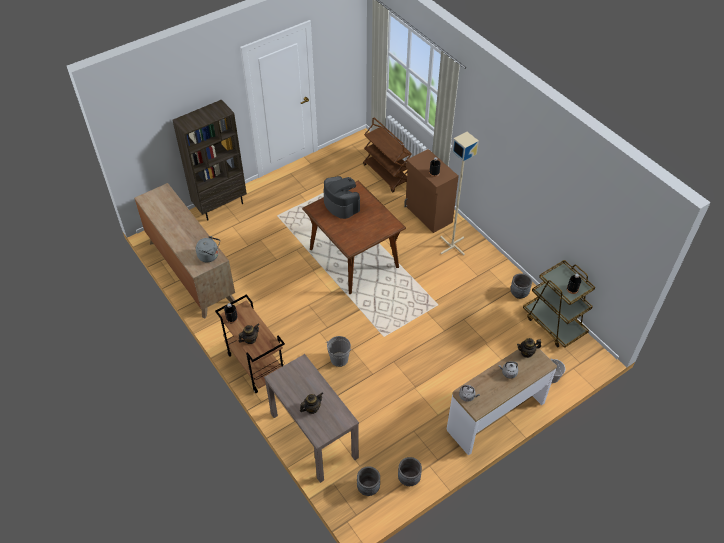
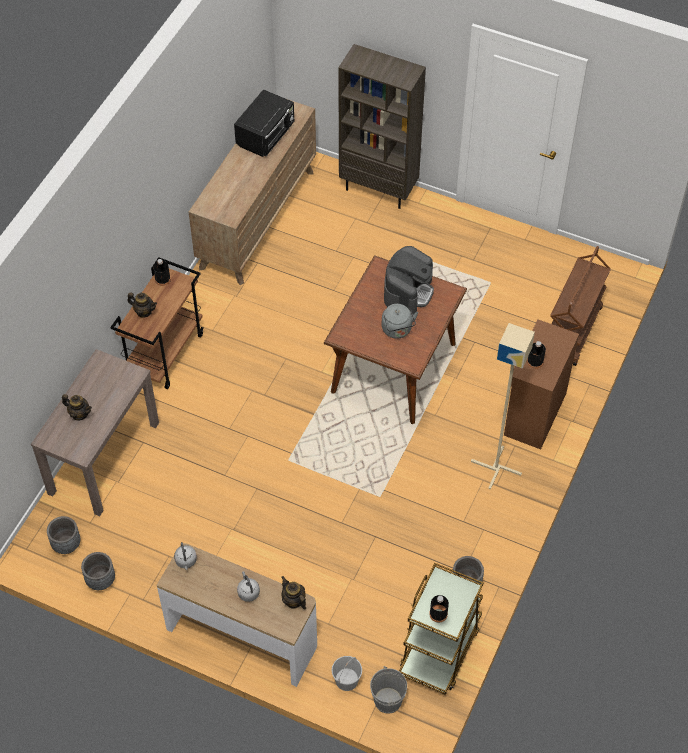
camera: 60 degrees right, 5 degrees up
grey kettle [196,236,220,262] -> grey kettle moved to [382,304,418,339]
grey bucket [327,336,351,367] -> grey bucket moved to [370,666,407,714]
none -> black microwave [234,89,294,157]

